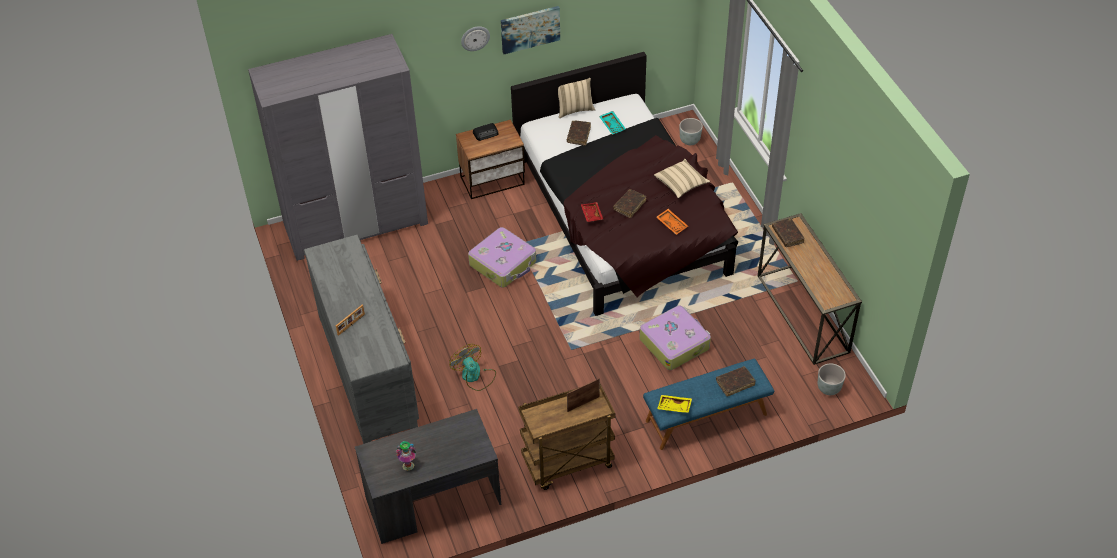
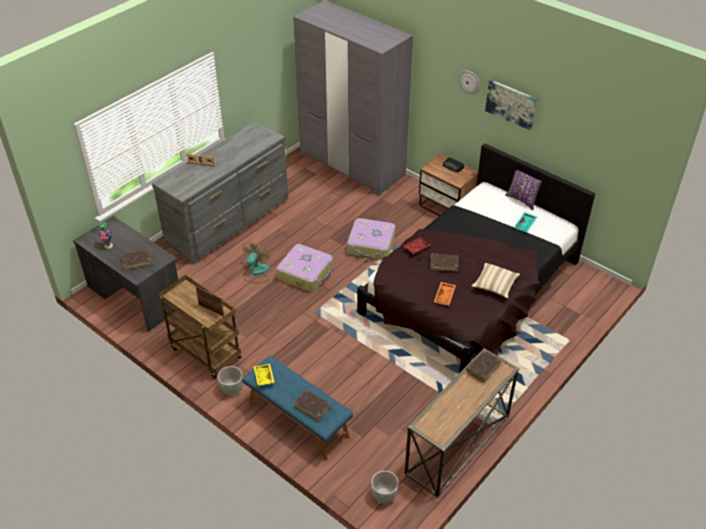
camera: 60 degrees right, 5 degrees down
beige pillow [558,78,595,118] -> purple pillow [505,170,542,210]
brown book [567,121,591,145] -> brown book moved to [121,250,152,271]
suitcase [639,306,711,370] -> suitcase moved to [276,244,333,292]
grey planter [679,118,703,145] -> grey planter moved to [218,366,242,395]

